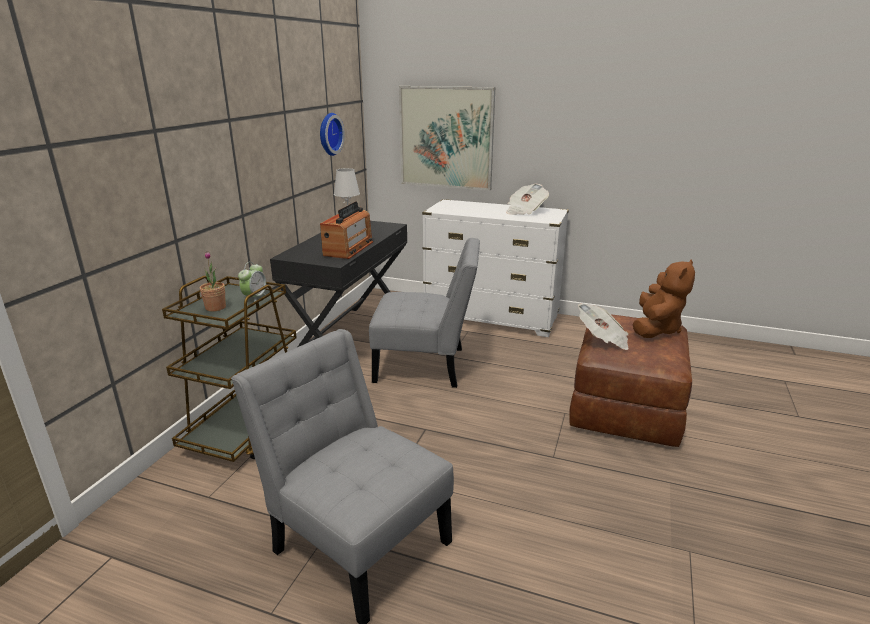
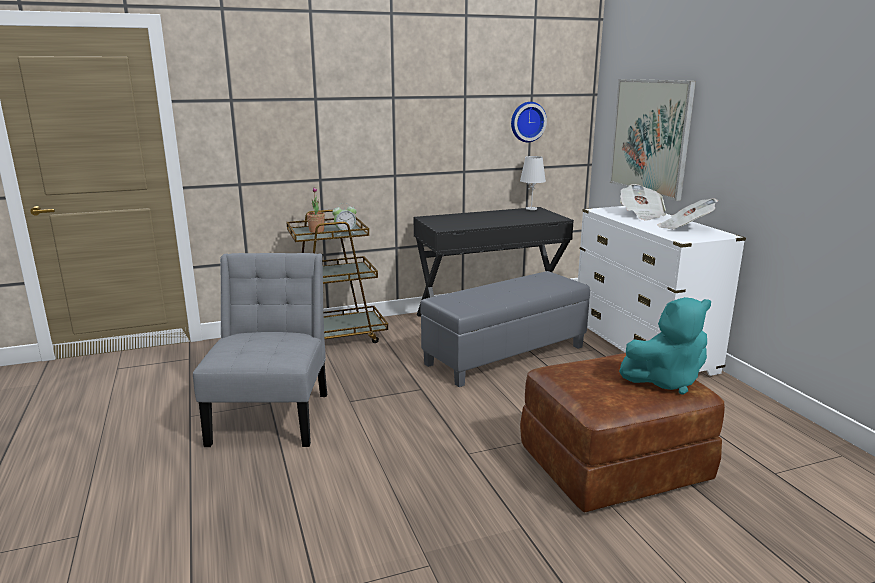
camera: 50 degrees right, 5 degrees down
radio [320,201,373,259] -> none
grey chair [369,238,480,388] -> grey ottoman [420,271,590,387]
newspaper [578,303,628,350] -> newspaper moved to [620,184,666,220]
brown plush toy [633,259,695,338] -> turquoise plush toy [619,297,711,395]

